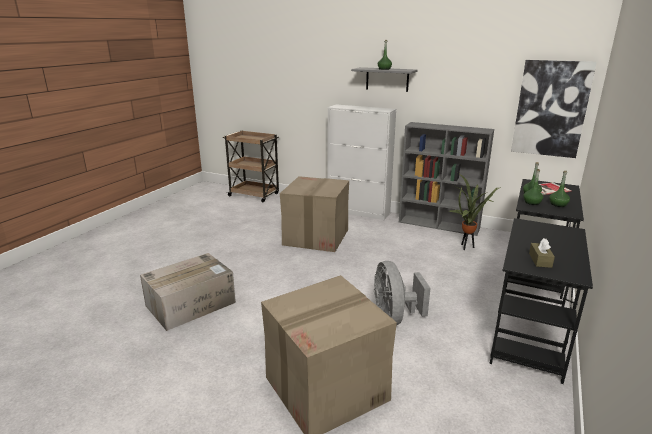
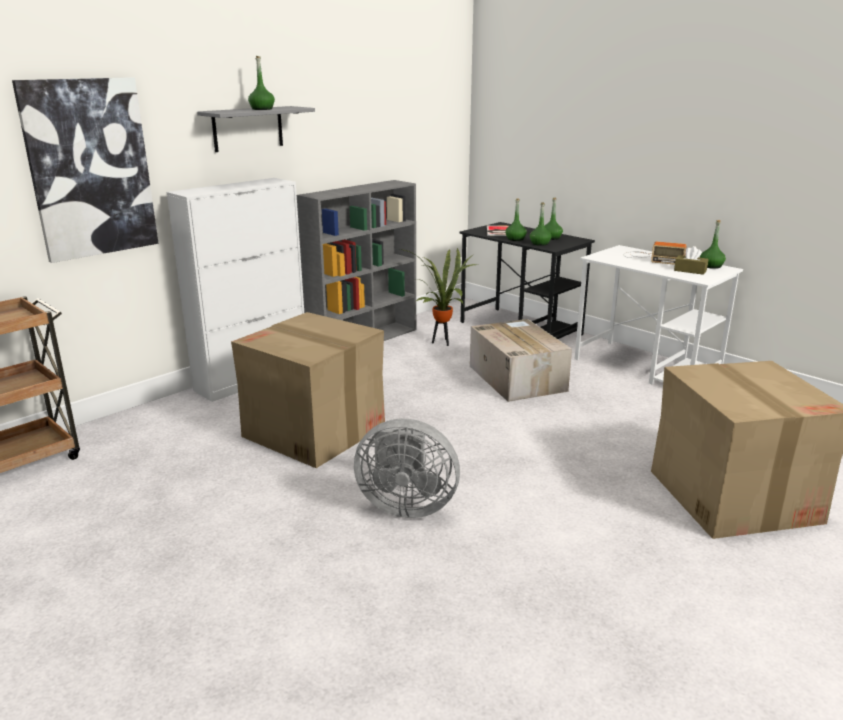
camera: 70 degrees left, 0 degrees up
cardboard box [140,253,236,331] -> cardboard box moved to [470,319,572,402]
grey fan [374,261,431,326] -> grey fan moved to [354,419,460,518]
black desk [490,218,593,384] -> white desk [575,245,743,384]
picture [511,60,597,158] -> picture moved to [12,77,159,263]
none -> radio [623,242,687,265]
none -> green bottle [700,220,726,269]

